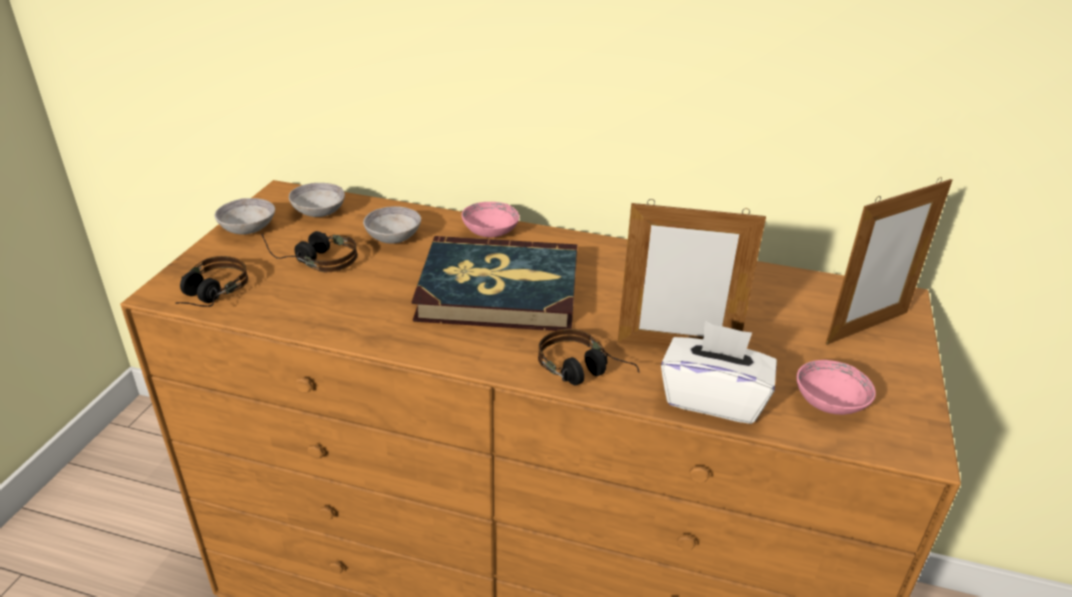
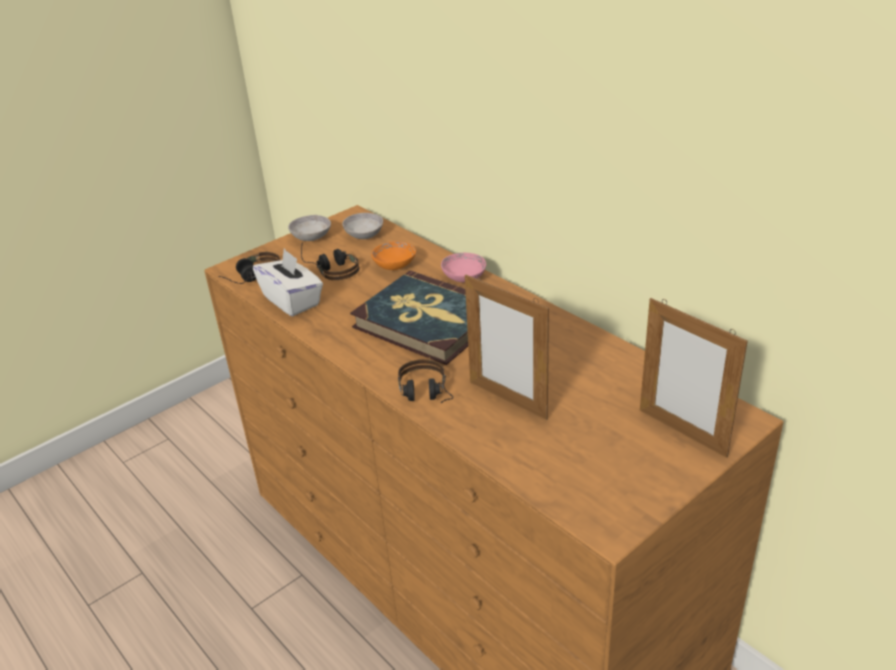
camera: 35 degrees right, 0 degrees up
grey bowl [363,206,421,244] -> orange bowl [371,241,416,270]
white tissue box [661,321,777,424] -> white tissue box moved to [253,249,323,316]
pink bowl [797,360,876,415] -> none
picture frame [826,177,952,345] -> picture frame turned 45 degrees clockwise [640,298,748,458]

